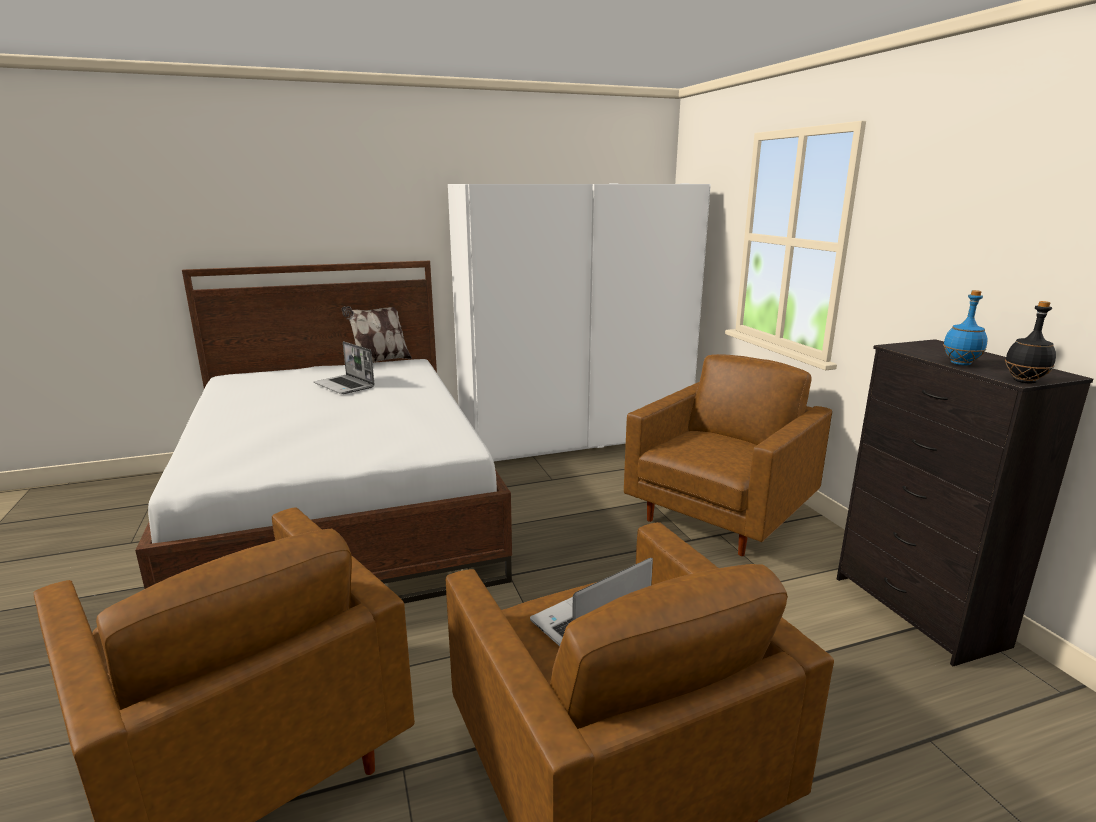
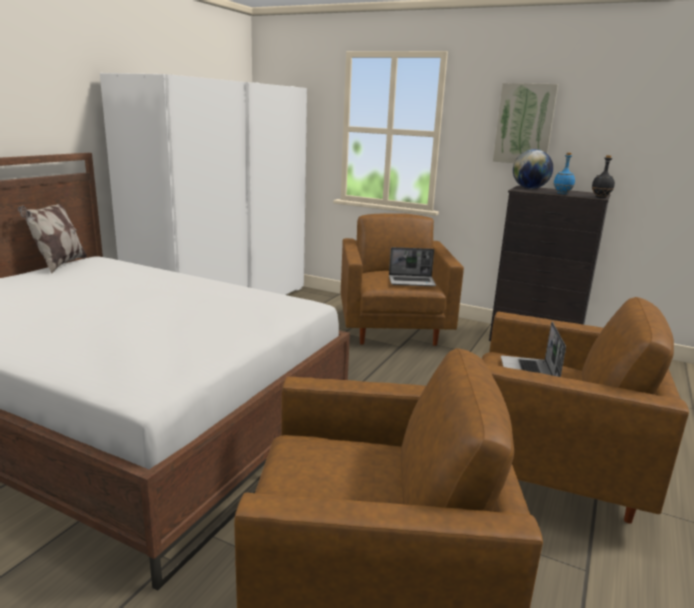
camera: 45 degrees left, 0 degrees up
laptop [314,341,375,394] -> laptop moved to [389,247,436,286]
none -> picture [493,83,558,163]
none -> globe [513,149,553,189]

